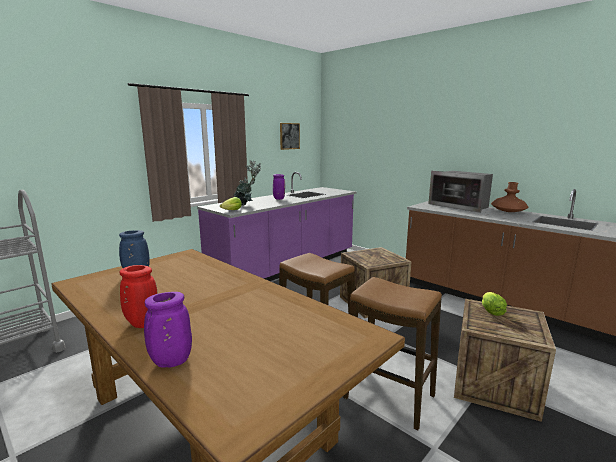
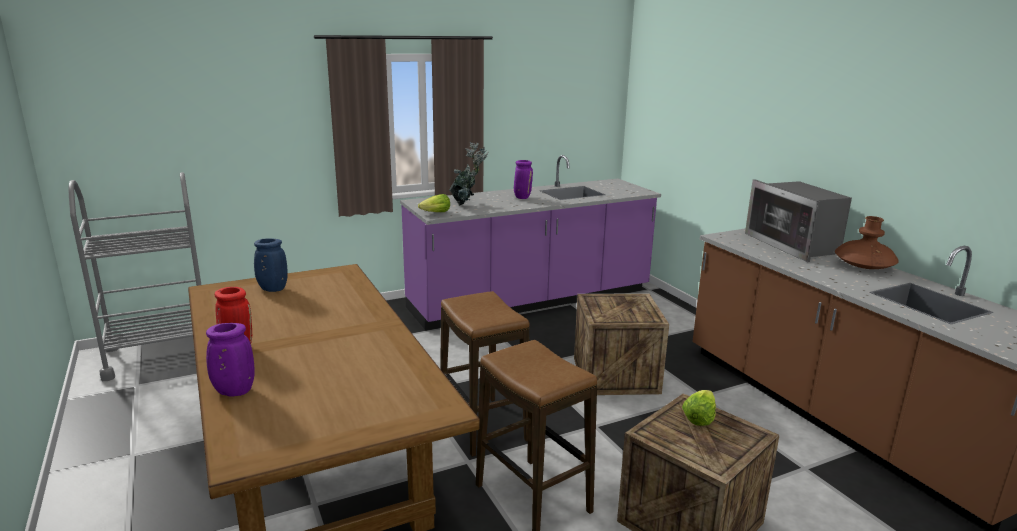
camera: 20 degrees right, 5 degrees up
picture [280,123,300,150] -> none

